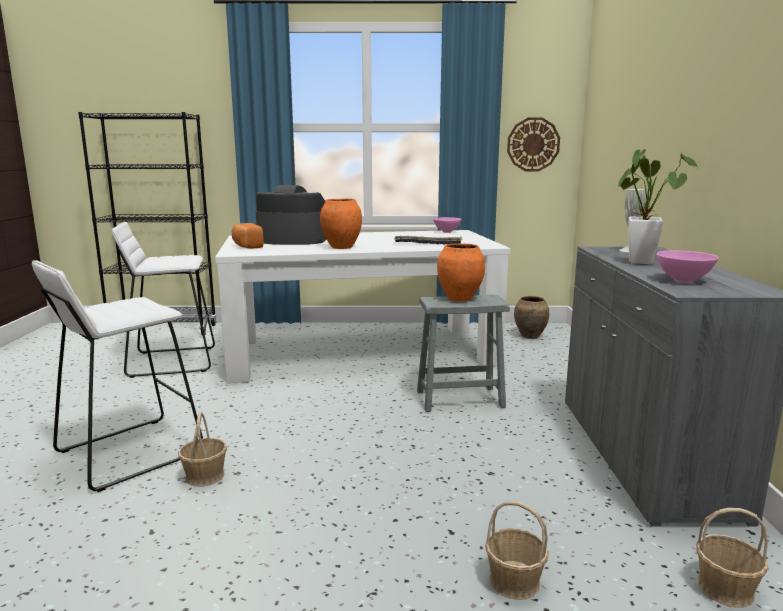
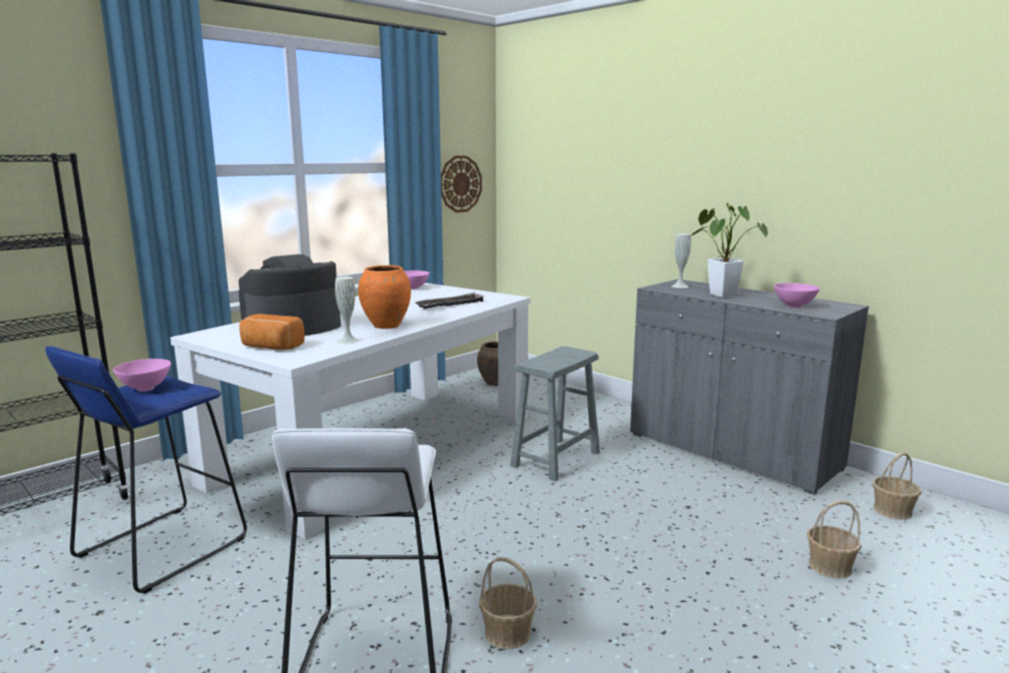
camera: 45 degrees left, 0 degrees up
white stool [112,222,215,378] -> blue stool [45,346,247,594]
orange vase [437,243,485,301] -> none
none -> pink bowl [113,359,171,392]
none -> white vase [335,277,359,344]

